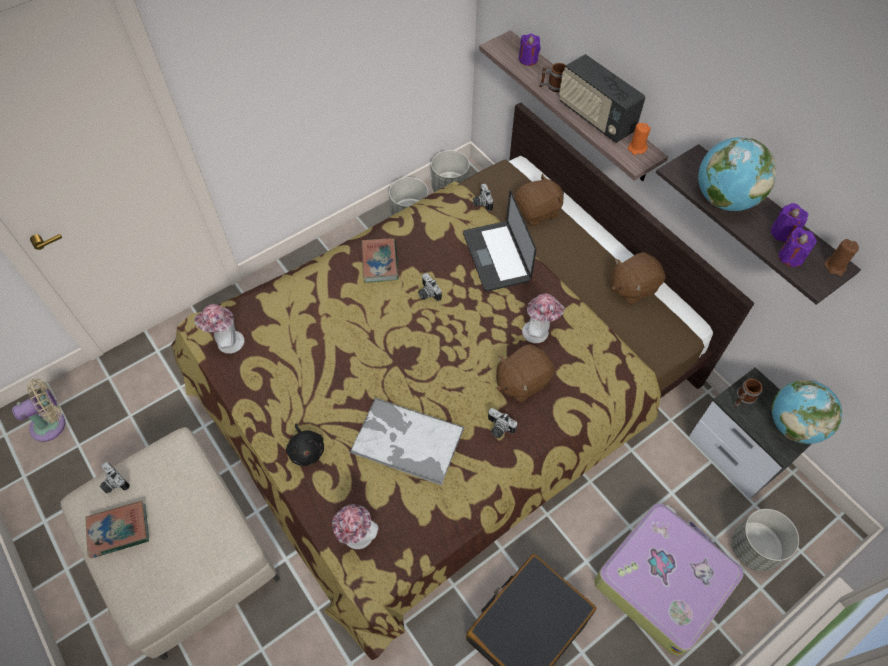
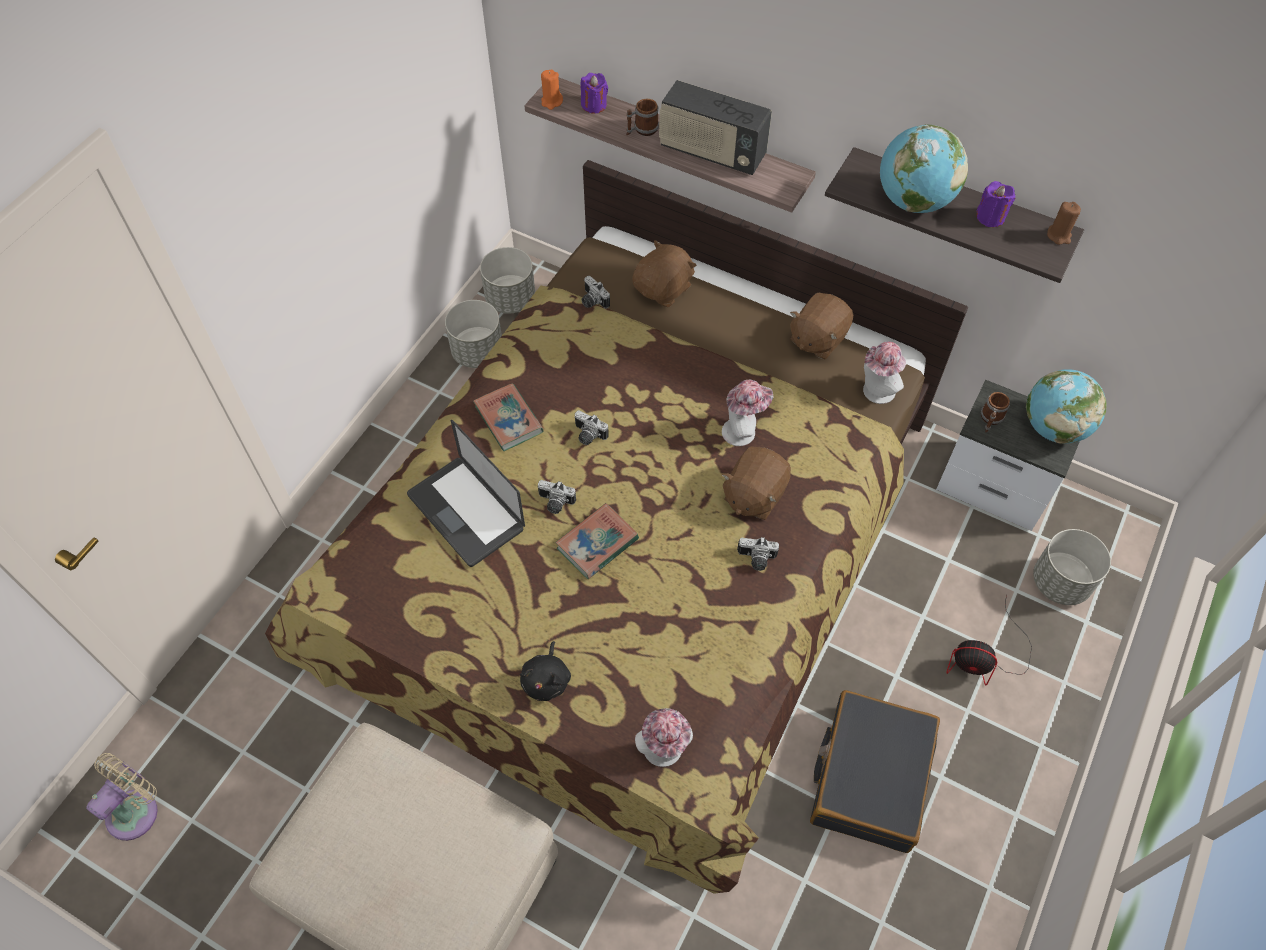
camera: 25 degrees left, 0 degrees up
book [86,501,149,558] -> book moved to [555,503,639,579]
camera [99,462,130,494] -> camera moved to [538,480,576,514]
hat [194,304,244,354] -> hat moved to [863,341,906,404]
black plush toy [286,423,324,466] -> black plush toy turned 60 degrees clockwise [520,641,571,701]
tray [349,398,464,485] -> none
laptop [463,190,536,292] -> laptop moved to [407,420,525,567]
suitcase [594,503,744,656] -> fan [947,595,1032,685]
orange candle [628,123,651,155] -> orange candle moved to [541,69,563,110]
purple candle [779,227,817,267] -> none

